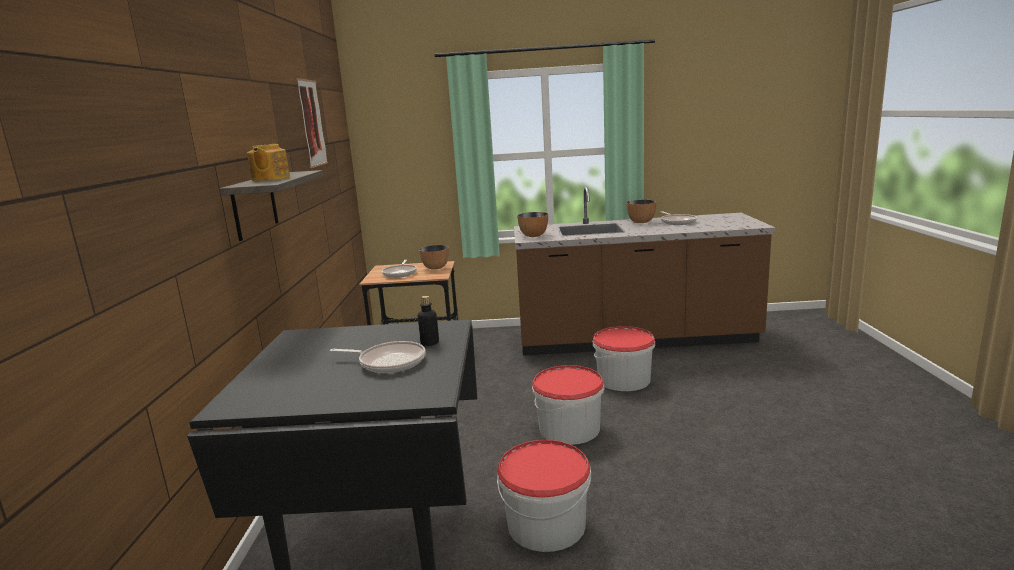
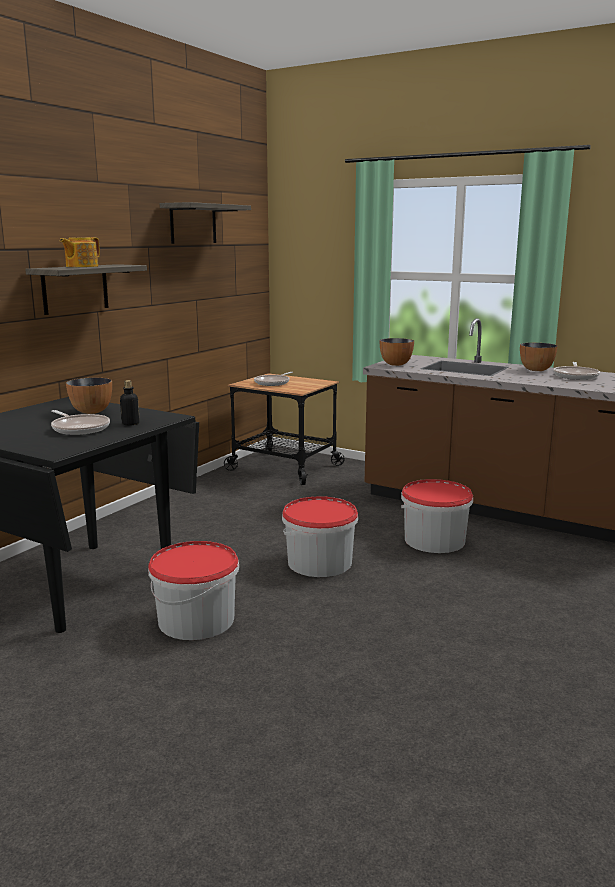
camera: 30 degrees right, 0 degrees up
picture [296,78,328,168] -> shelf [160,202,251,244]
bowl [419,245,449,270] -> bowl moved to [66,378,112,414]

